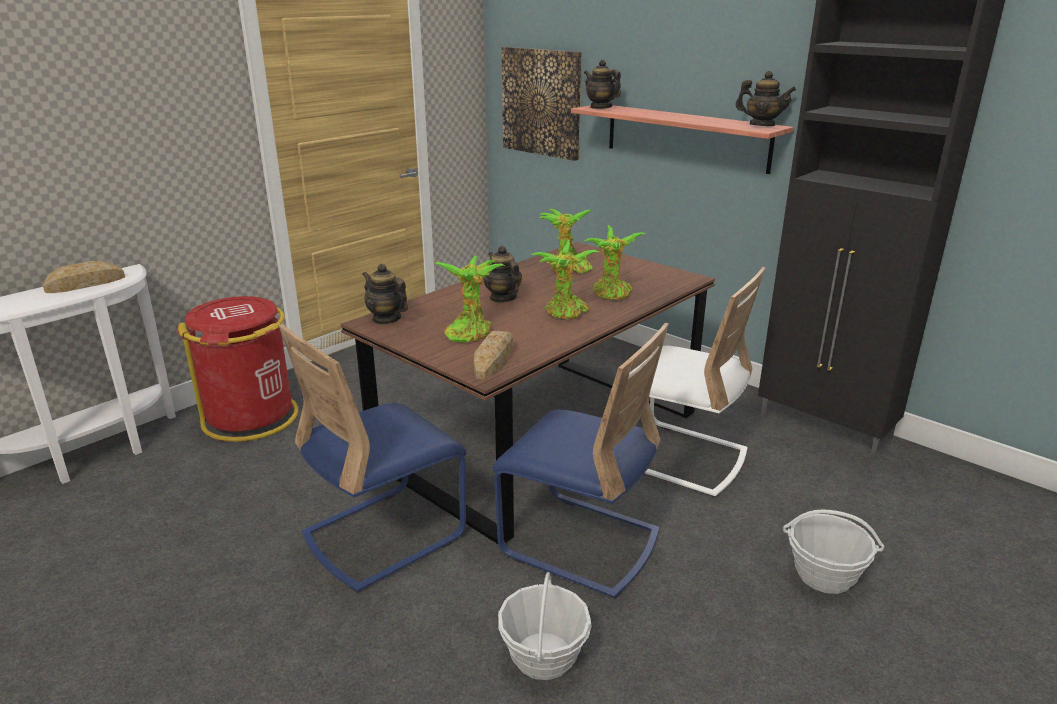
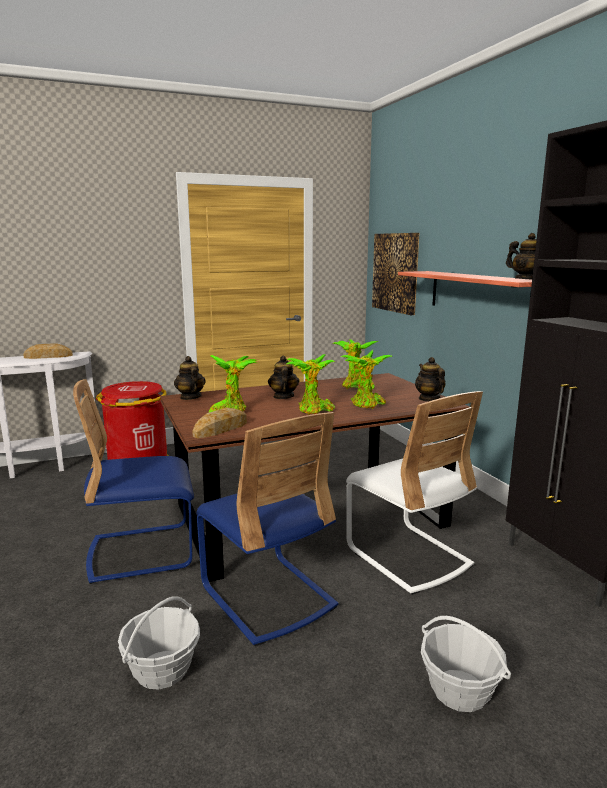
camera: 25 degrees right, 10 degrees down
teapot [584,60,621,109] -> teapot moved to [415,357,445,401]

